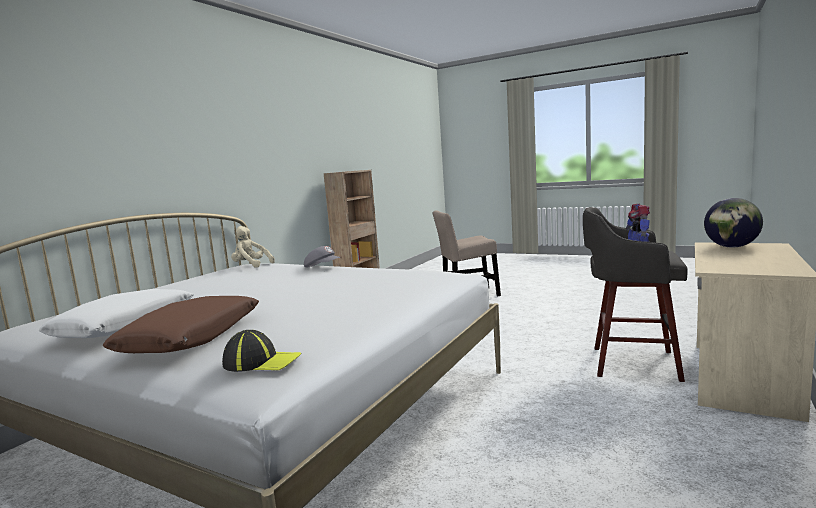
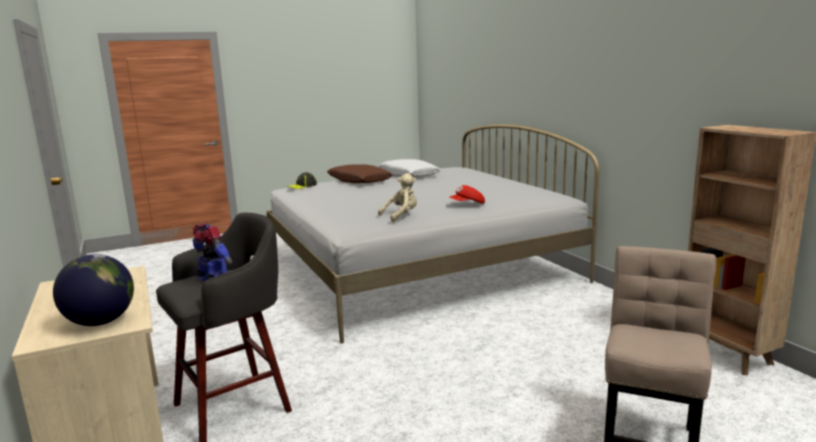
camera: 125 degrees right, 5 degrees up
beige plush toy [231,226,275,268] -> beige plush toy moved to [378,173,417,222]
grey cap [304,246,341,267] -> red cap [449,185,485,204]

